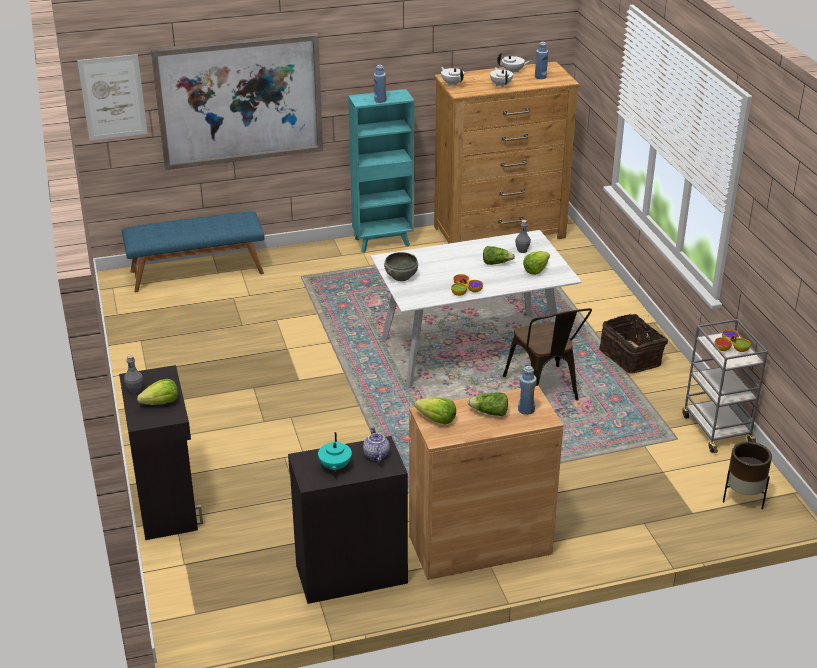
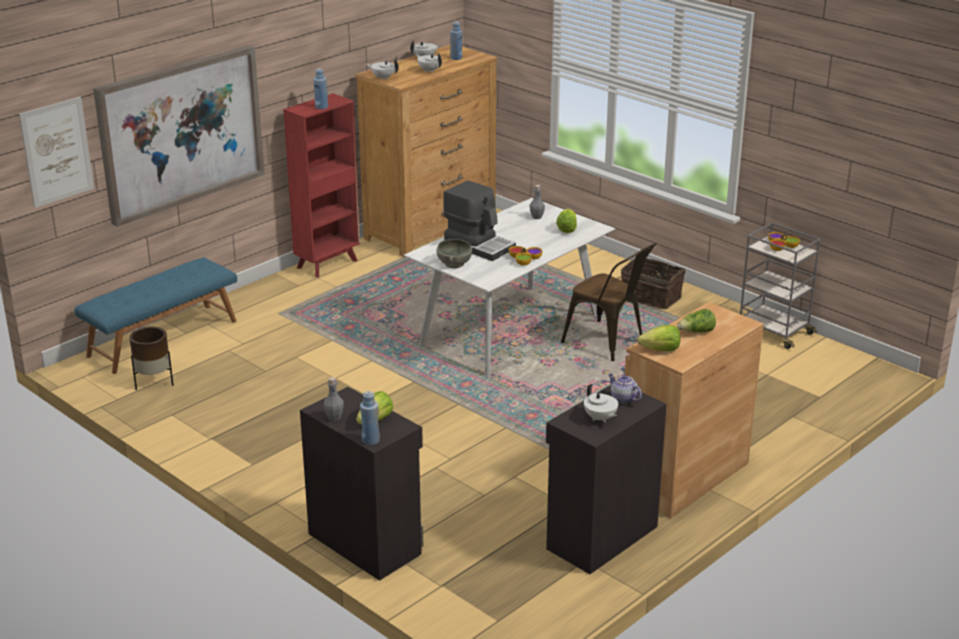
camera: 30 degrees left, 5 degrees down
turquoise teapot [318,432,352,471] -> white teapot [584,384,618,423]
turquoise bookcase [348,89,414,253] -> red bookcase [283,93,360,278]
lettuce [483,246,515,265] -> none
blue bottle [518,366,537,415] -> blue bottle moved to [360,391,380,445]
brown planter [723,442,772,510] -> brown planter moved to [129,326,173,390]
none -> coffee machine [443,180,516,261]

